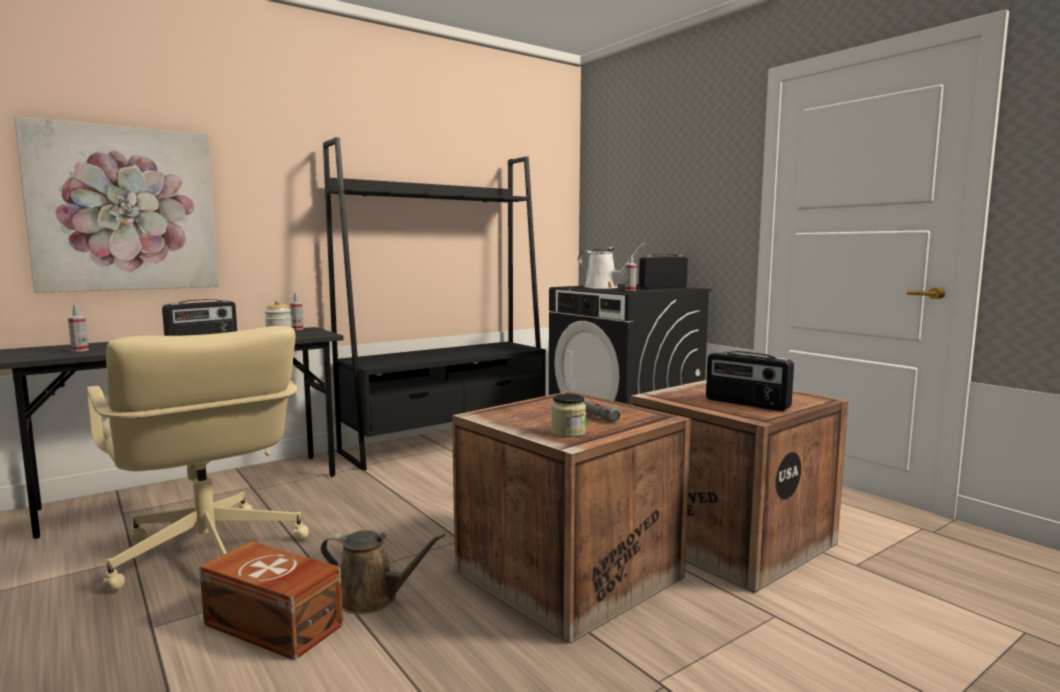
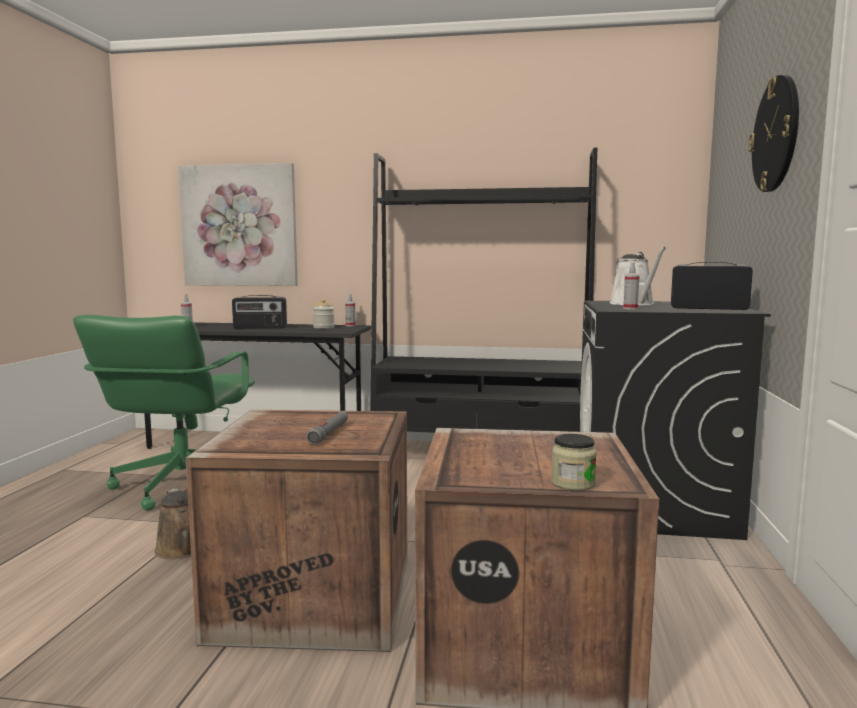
camera: 45 degrees right, 0 degrees up
beige office chair [87,326,309,591] -> green office chair [73,315,255,510]
brown storage box [199,541,343,660] -> none
jar [551,394,586,438] -> jar moved to [551,434,597,491]
radio [706,351,794,411] -> none
none -> wall clock [748,75,799,192]

